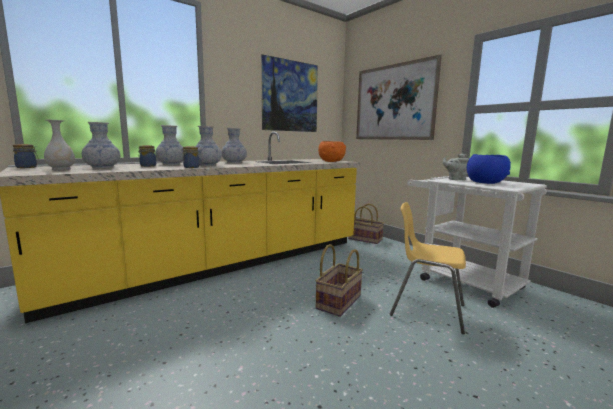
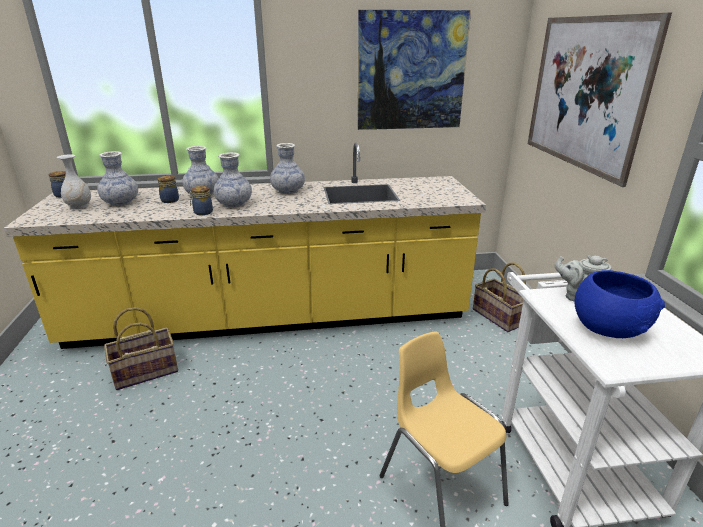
camera: 30 degrees right, 15 degrees up
basket [315,244,363,317] -> basket moved to [104,307,178,390]
orange bowl [318,141,346,162] -> none

